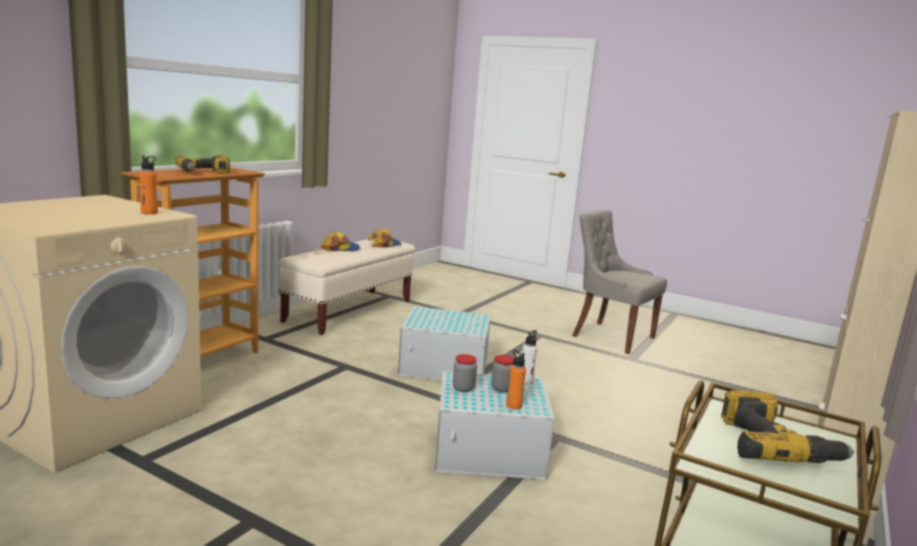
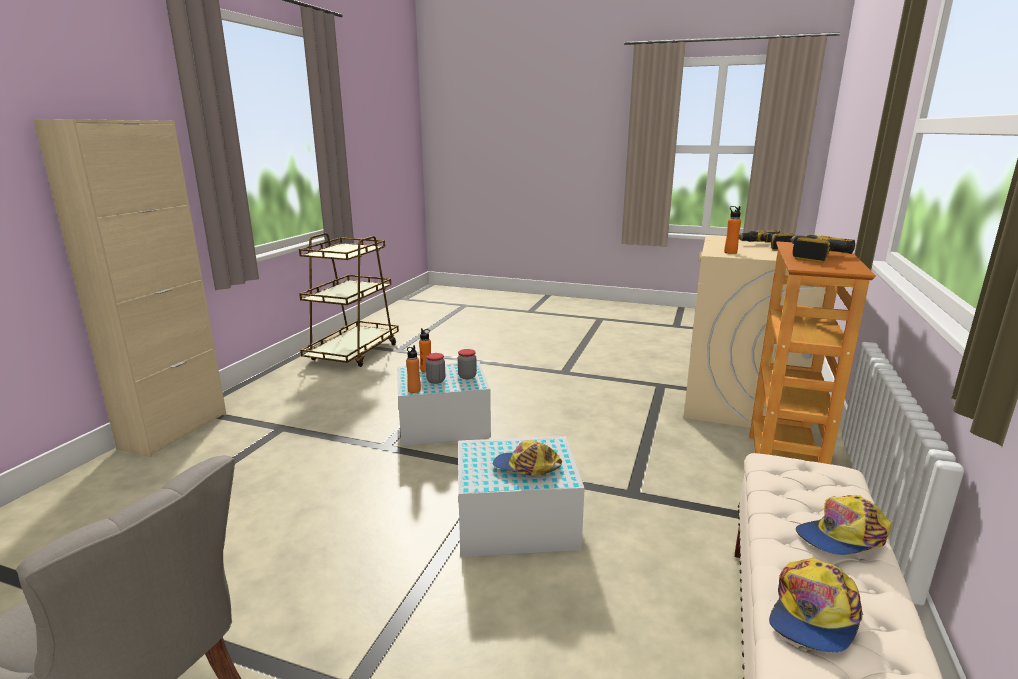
camera: 170 degrees right, 5 degrees up
white bottle [523,330,537,384] -> orange bottle [406,345,421,393]
power drill [721,390,854,463] -> power drill moved to [739,230,796,251]
none -> cap [493,440,562,476]

